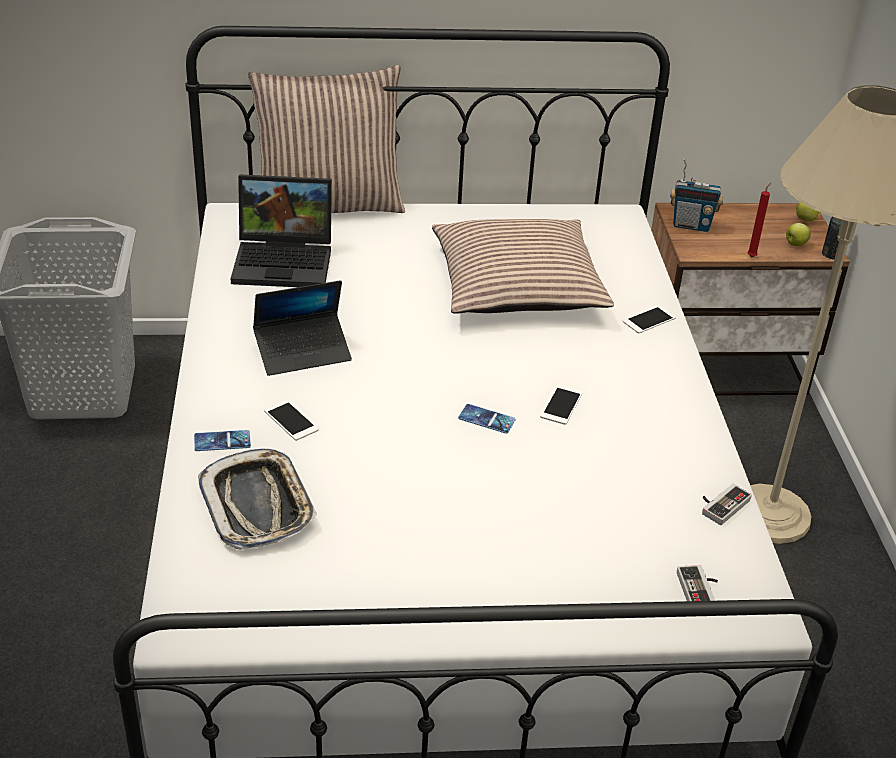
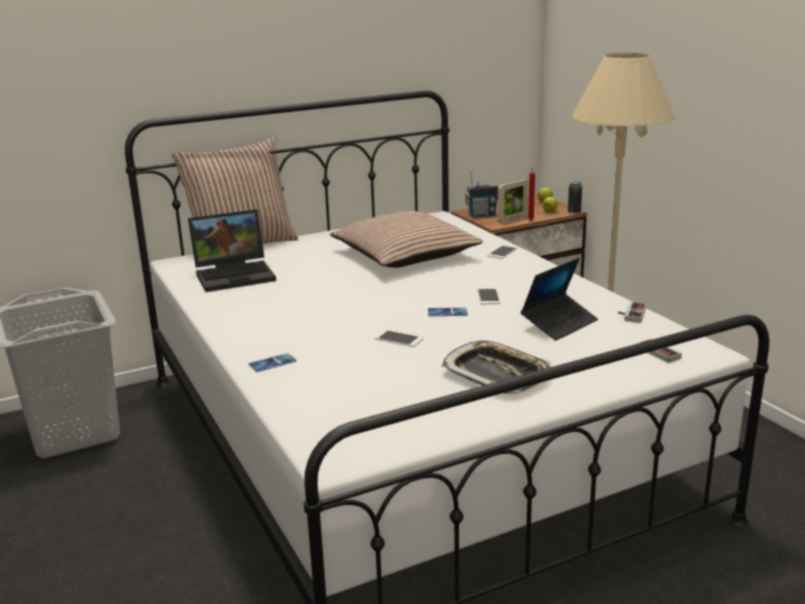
camera: 20 degrees left, 15 degrees down
tray [198,449,318,550] -> tray moved to [441,340,551,394]
laptop [253,280,352,376] -> laptop moved to [521,258,598,341]
phone [264,400,319,441] -> phone moved to [375,330,424,347]
none -> picture frame [498,179,528,223]

